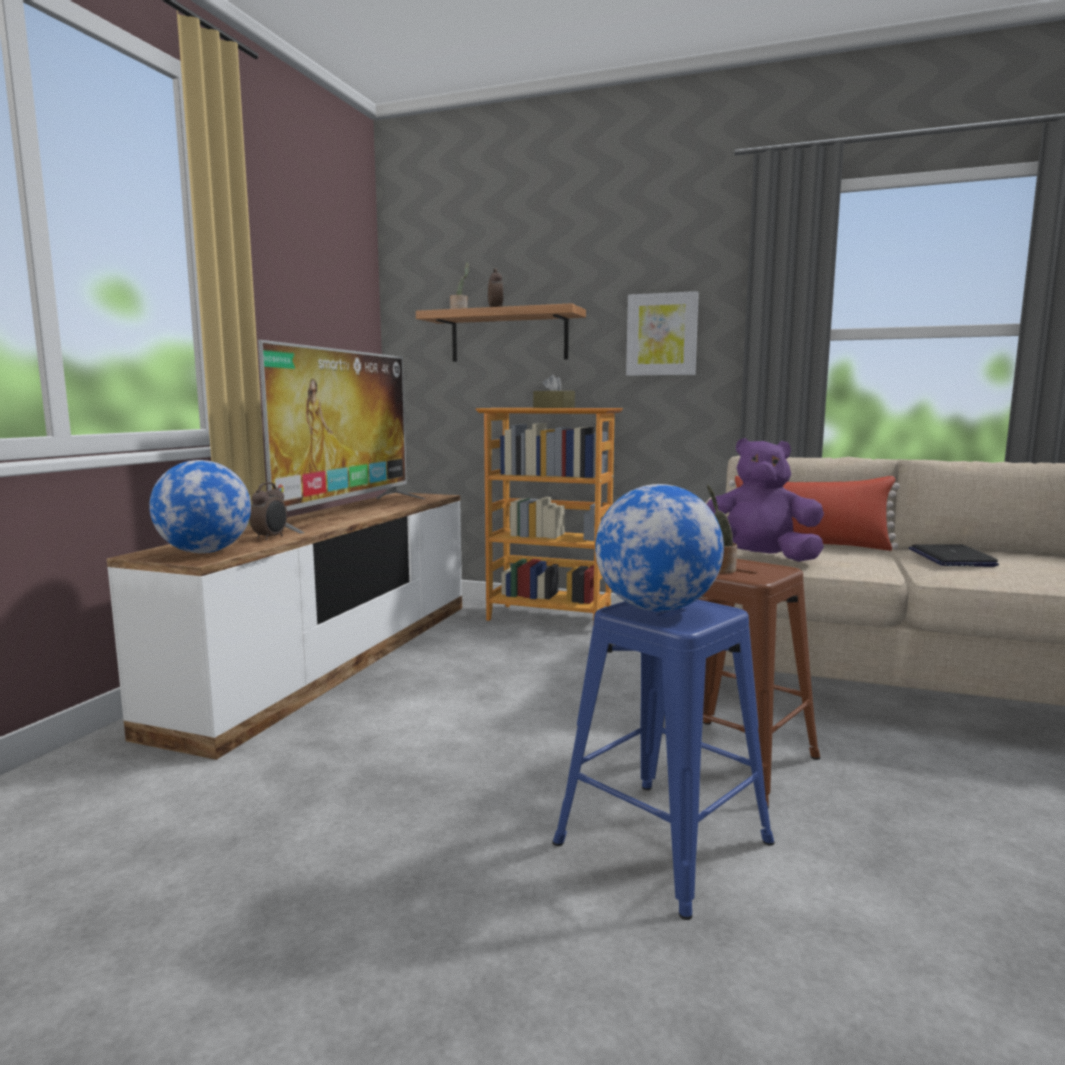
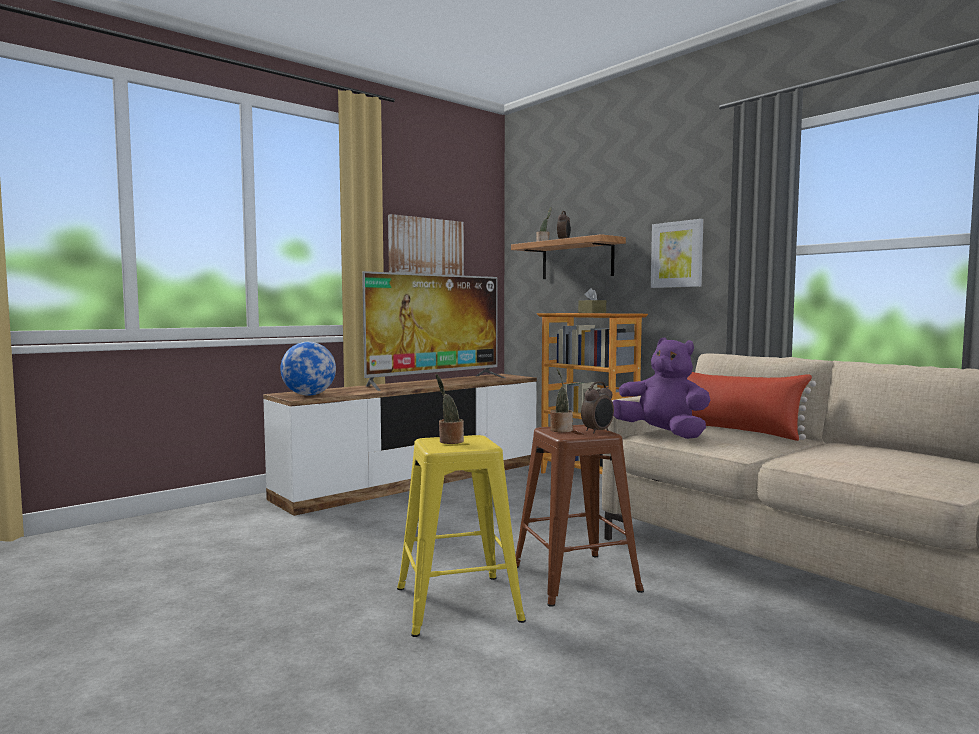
camera: 30 degrees right, 5 degrees down
alarm clock [249,482,287,540] -> alarm clock moved to [581,382,614,433]
blue stool [552,599,775,920] -> yellow stool [397,435,526,637]
globe [595,484,724,612] -> potted plant [435,374,464,444]
laptop [909,544,999,567] -> none
none -> picture [388,214,464,276]

